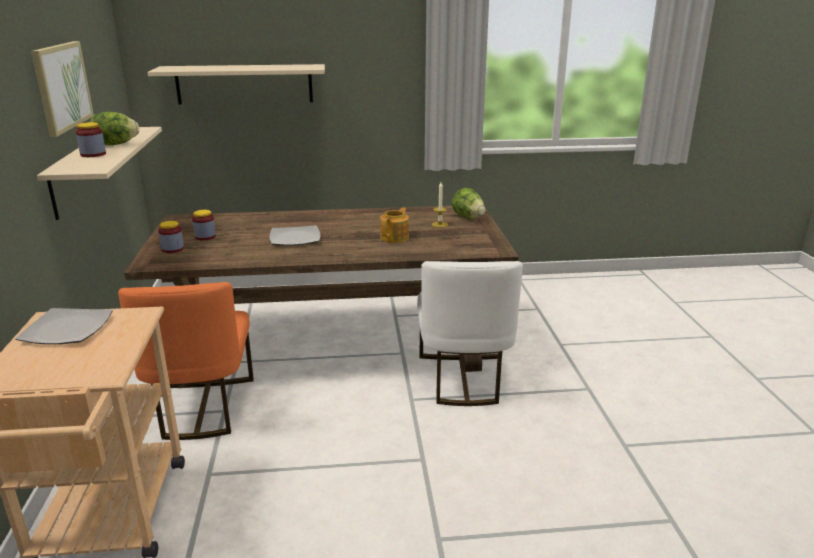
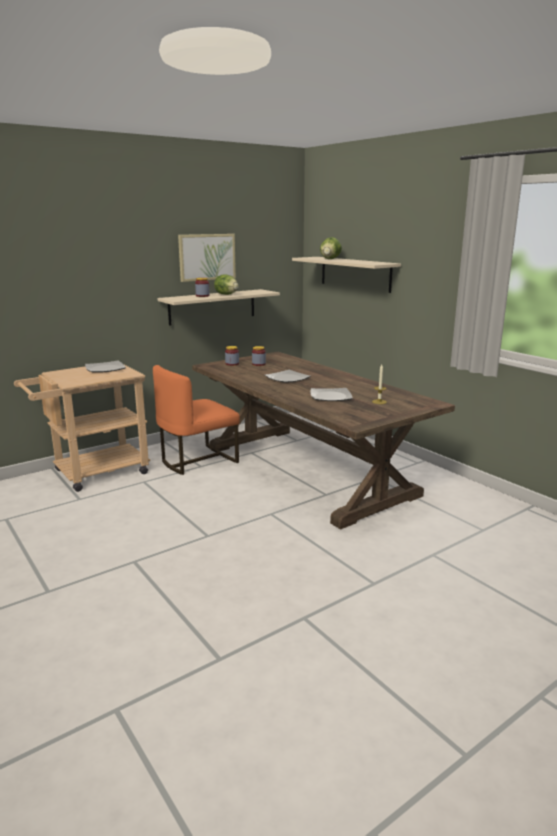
camera: 60 degrees right, 5 degrees down
teapot [380,207,409,243] -> plate [310,388,353,401]
white chair [417,261,523,406] -> none
lettuce [452,188,485,219] -> lettuce moved to [320,237,342,259]

